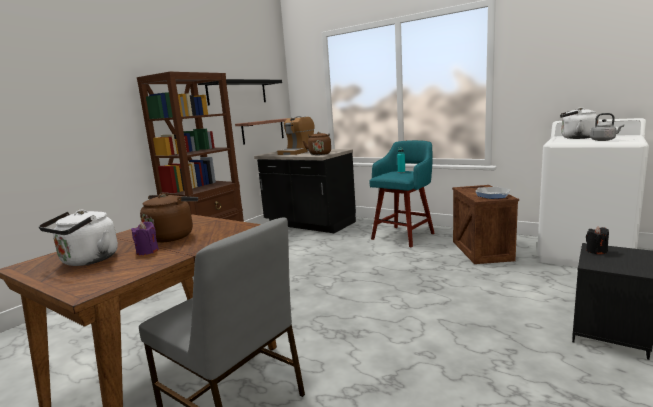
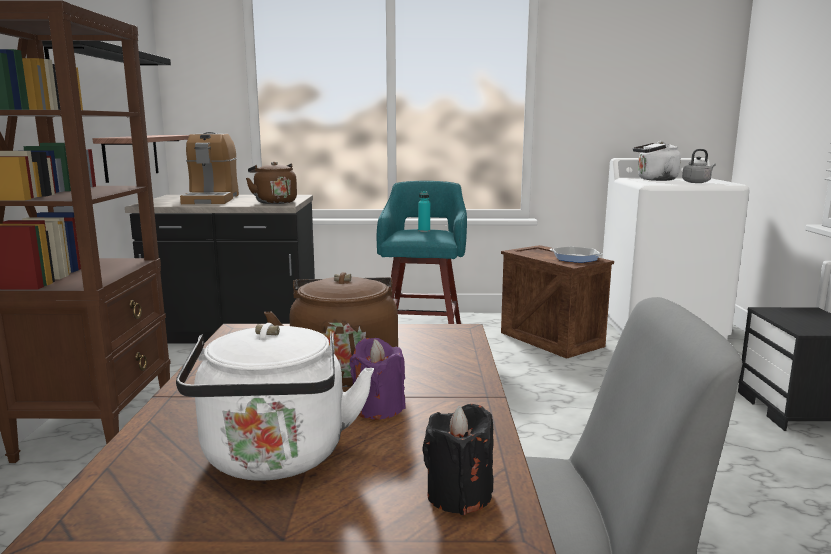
camera: 35 degrees left, 0 degrees up
black candle [586,227,609,254] -> black candle moved to [422,404,494,515]

